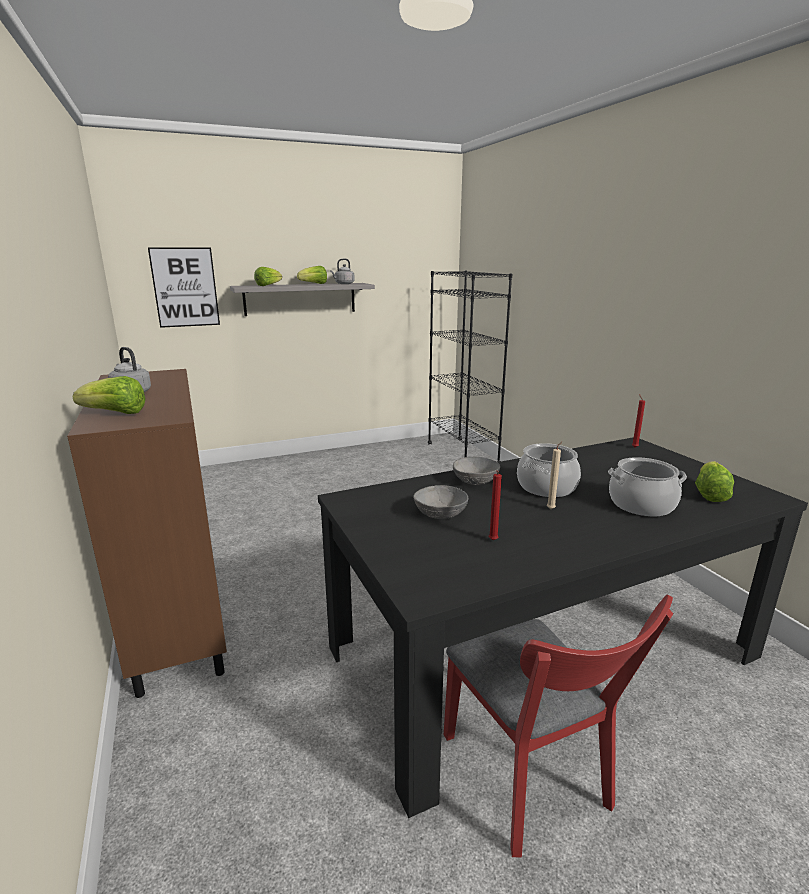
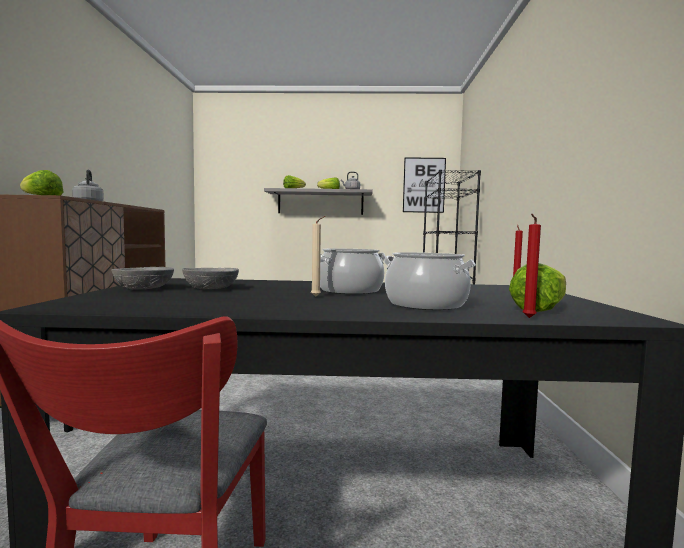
camera: 25 degrees right, 15 degrees down
picture [148,247,220,328] -> picture moved to [403,157,446,213]
grey bowl [453,457,500,485] -> grey bowl moved to [111,267,174,290]
red candle [489,470,502,541] -> red candle moved to [523,213,541,318]

